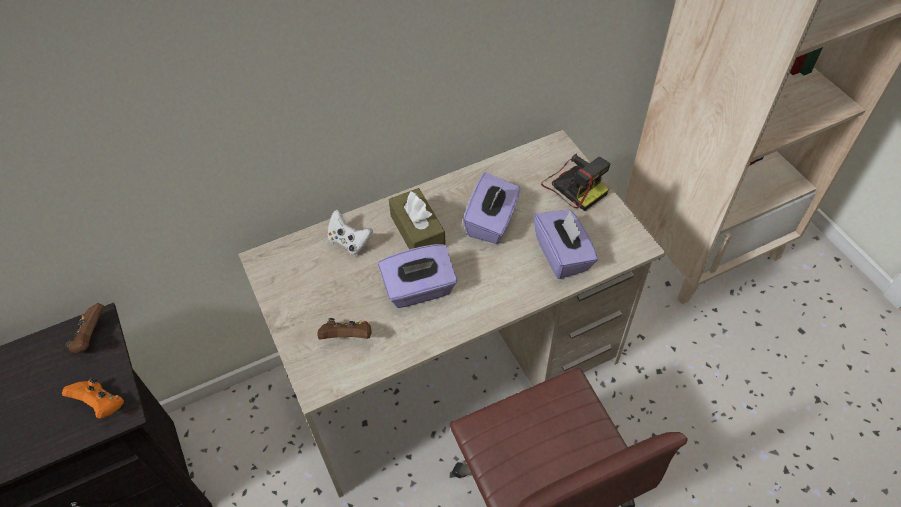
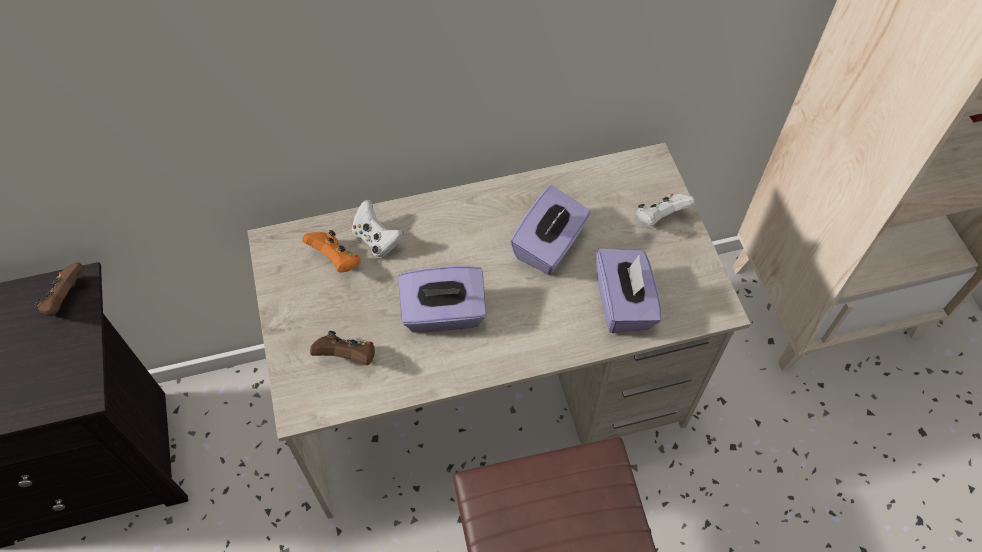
camera: 10 degrees right, 5 degrees up
orange game controller [62,378,124,419] -> orange game controller moved to [302,230,361,273]
brown tissue box [389,188,446,249] -> none
camera [541,154,610,211] -> white game controller [636,194,695,226]

